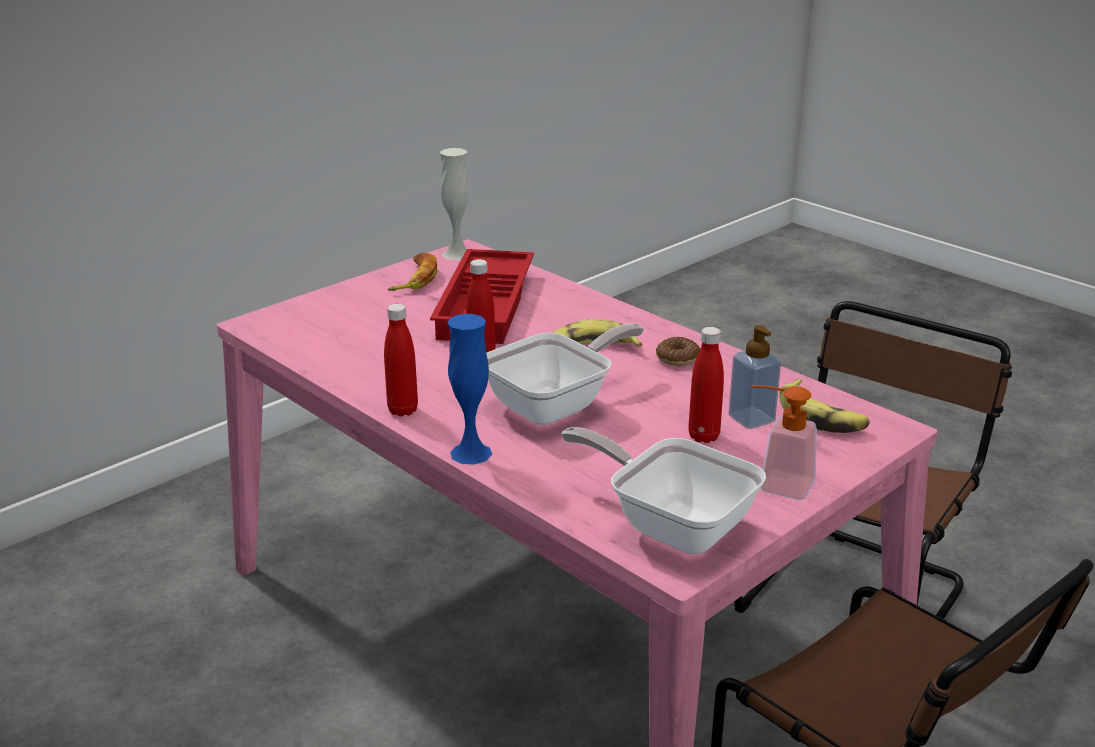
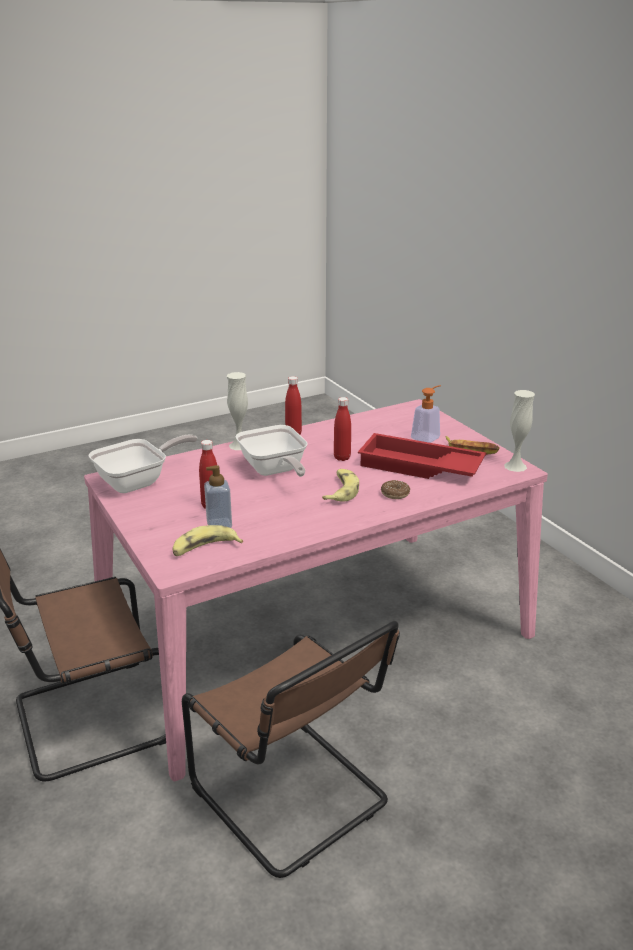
camera: 105 degrees right, 0 degrees up
blue vase [448,314,492,465] -> white vase [227,372,248,450]
donut [656,337,700,366] -> donut moved to [381,480,410,499]
soap dispenser [751,385,817,500] -> soap dispenser moved to [411,385,441,443]

